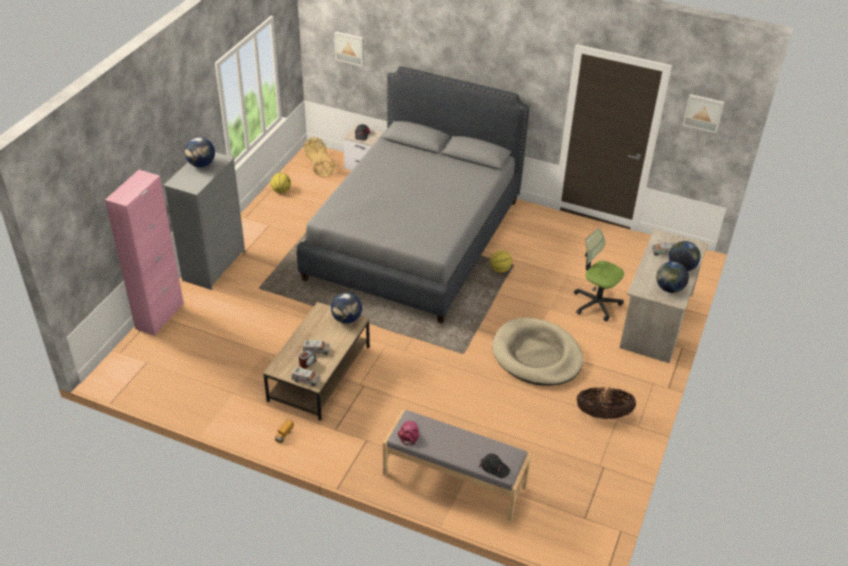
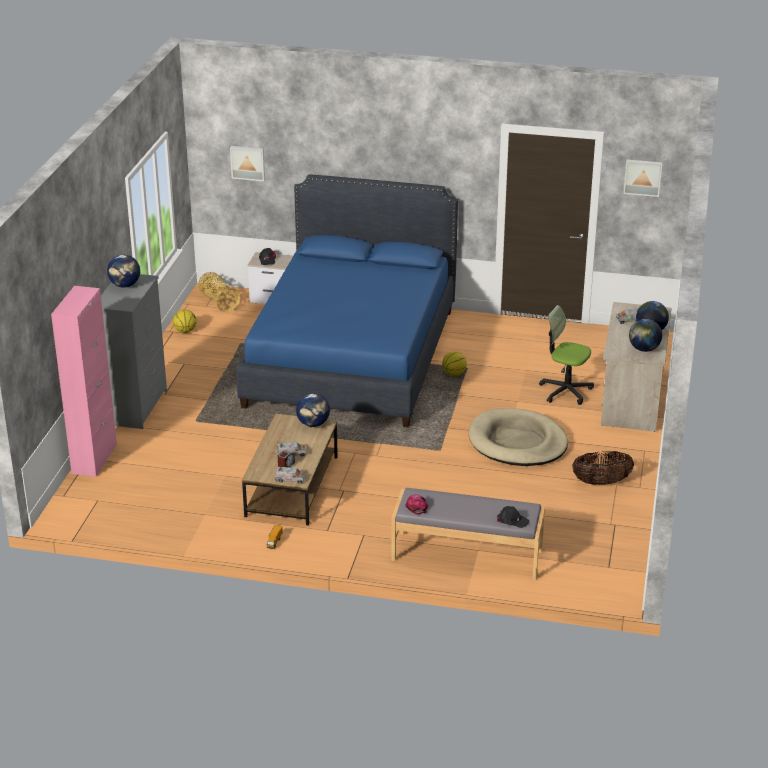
camera: 10 degrees left, 10 degrees down
grey bed [297,66,530,324] -> blue bed [236,174,458,428]

